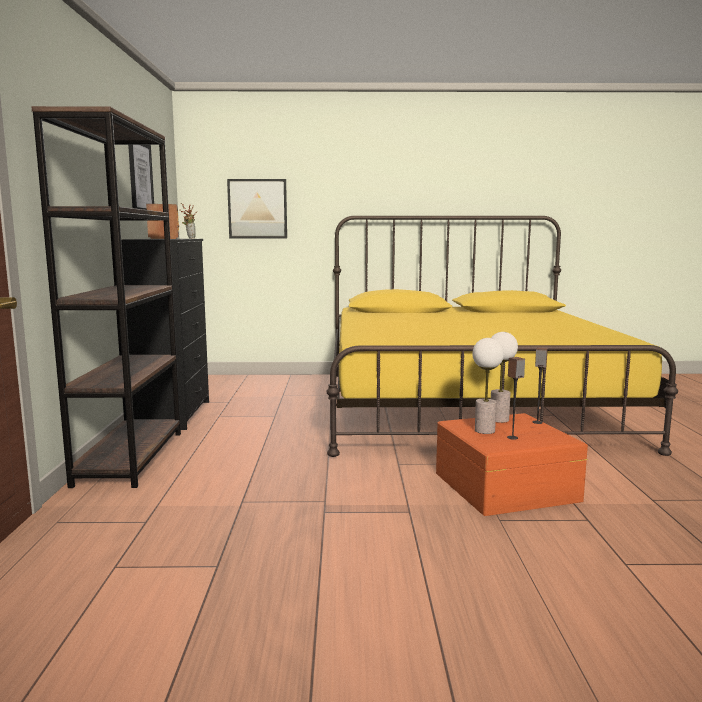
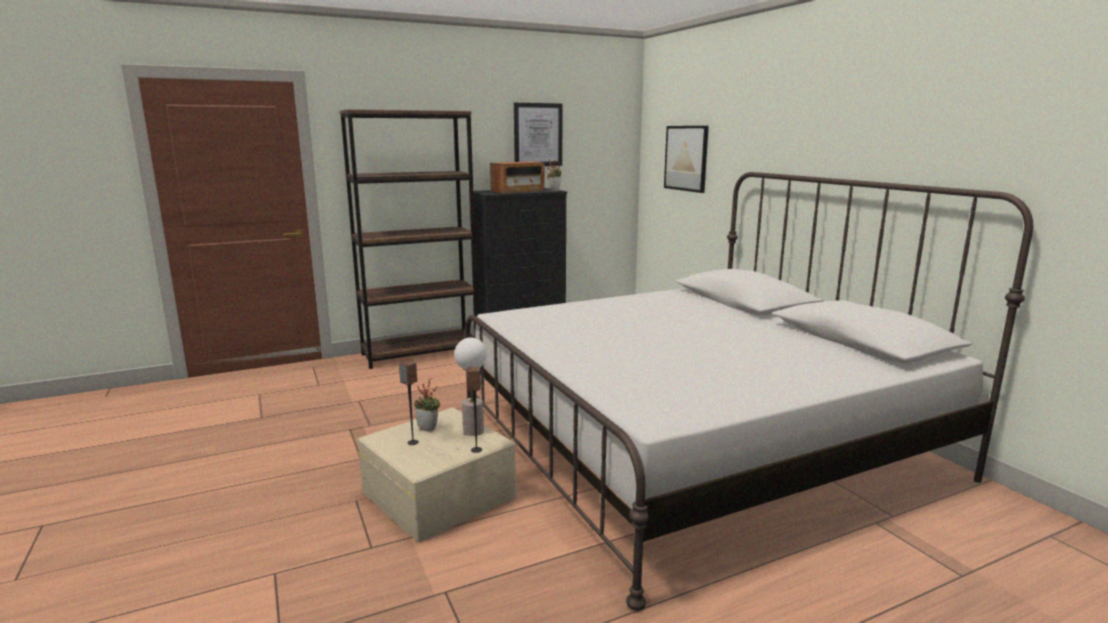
camera: 65 degrees right, 5 degrees up
yellow bed [326,216,678,457] -> white bed [465,172,1033,610]
orange storage box [436,413,588,516] -> beige storage box [358,407,516,543]
table lamp [472,338,504,434] -> potted plant [414,378,440,432]

